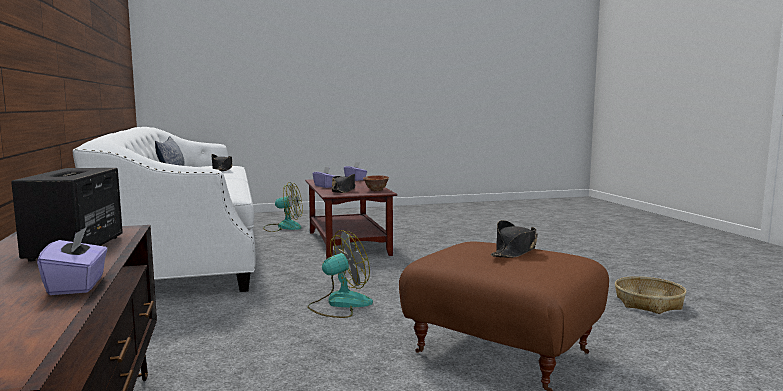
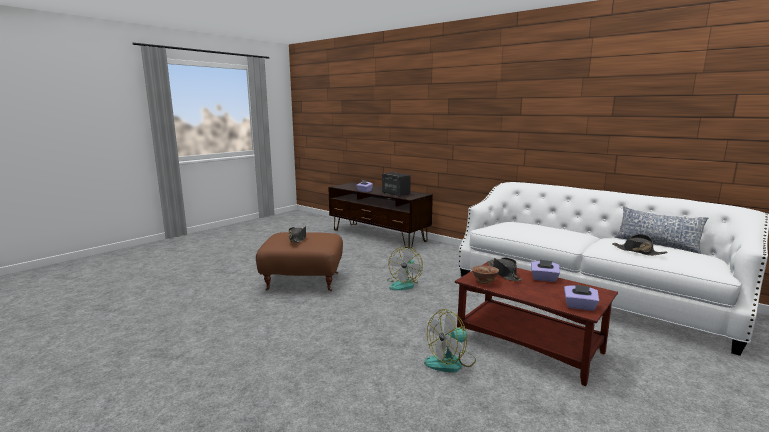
camera: 145 degrees right, 5 degrees up
fan [263,182,303,232] -> fan moved to [424,309,476,372]
basket [615,276,686,314] -> none

